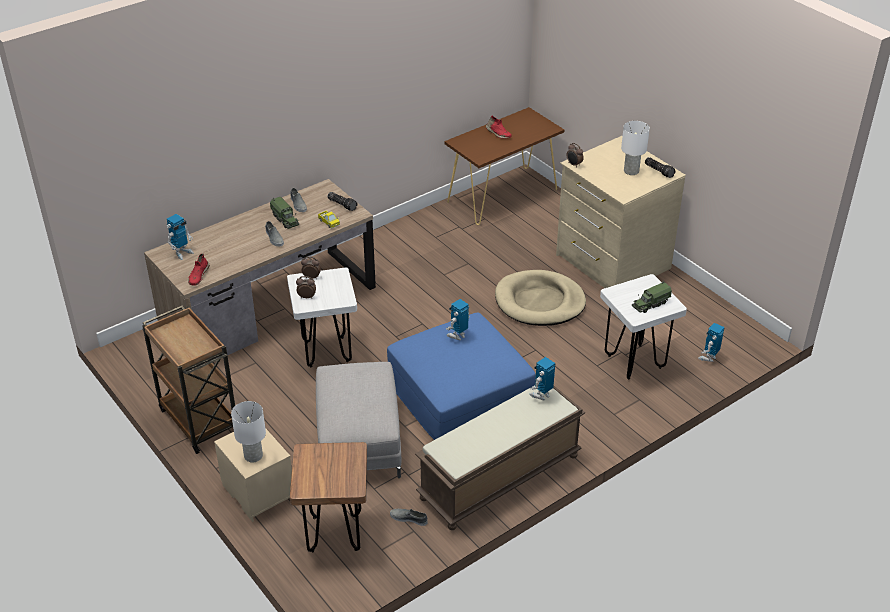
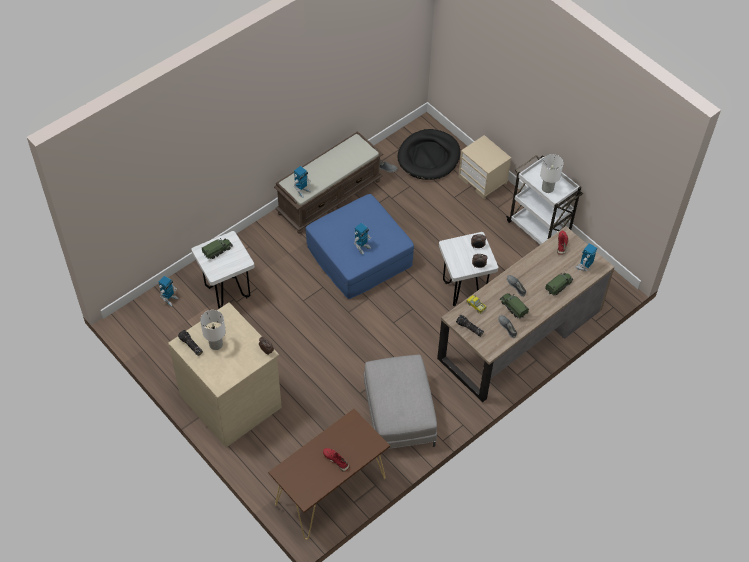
camera: 175 degrees right, 15 degrees up
brown cart [142,305,235,454] -> white cart [506,155,583,245]
white table lamp [231,401,266,462] -> white table lamp moved to [540,154,563,193]
brown stool [290,442,367,552] -> black dog bed [397,129,460,180]
grey ottoman [316,362,402,478] -> grey ottoman moved to [364,355,437,449]
beige dog bed [495,270,586,326] -> none
none -> toy truck [545,273,573,295]

